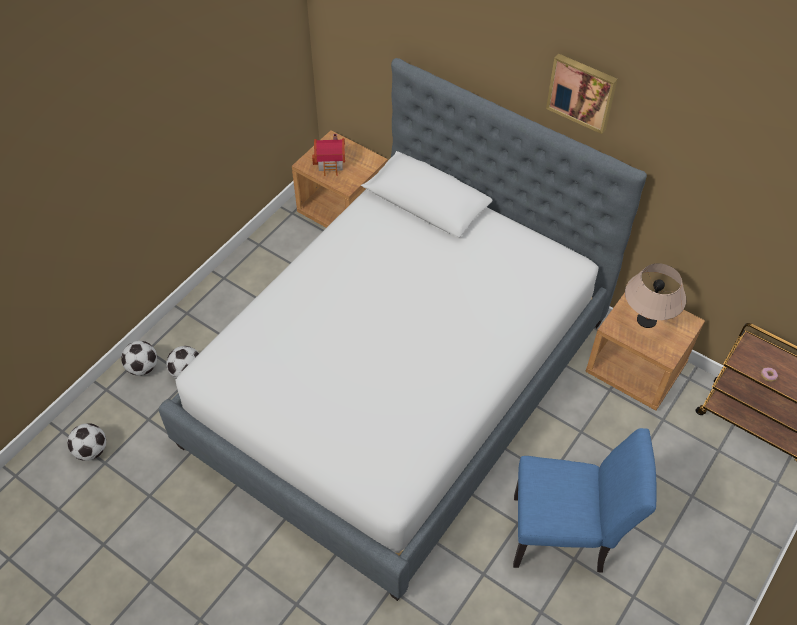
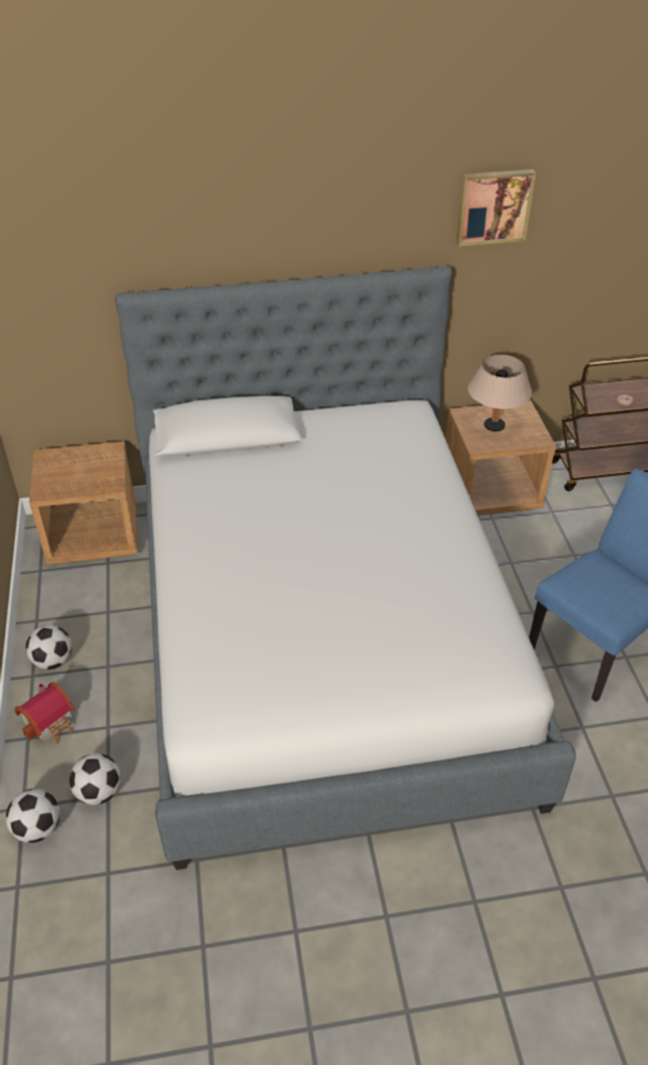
camera: 45 degrees left, 10 degrees down
football [67,423,106,461] -> football moved to [26,625,72,670]
toy house [312,134,345,176] -> toy house moved to [15,682,75,744]
picture [546,53,617,134] -> picture moved to [456,169,536,246]

